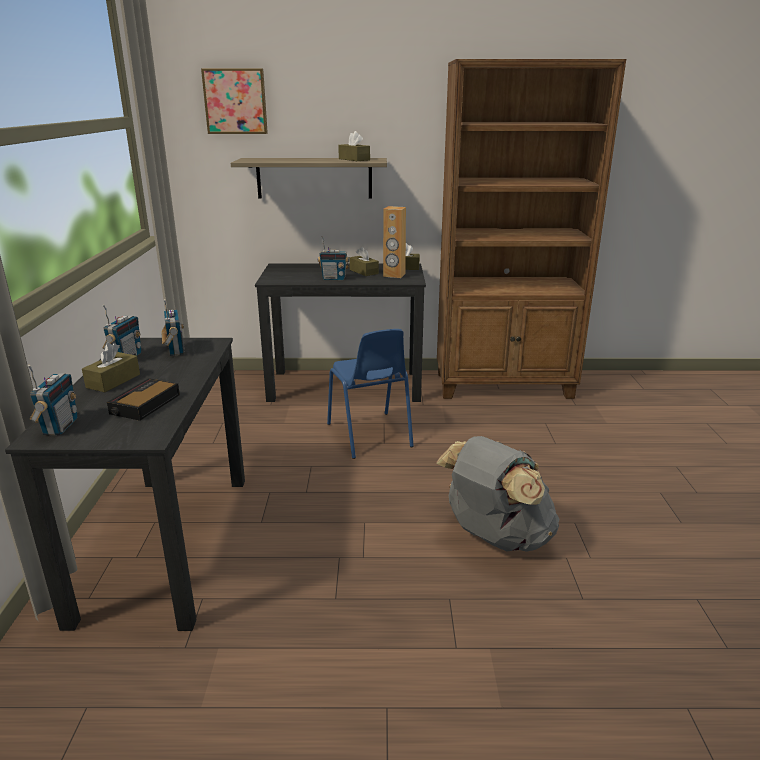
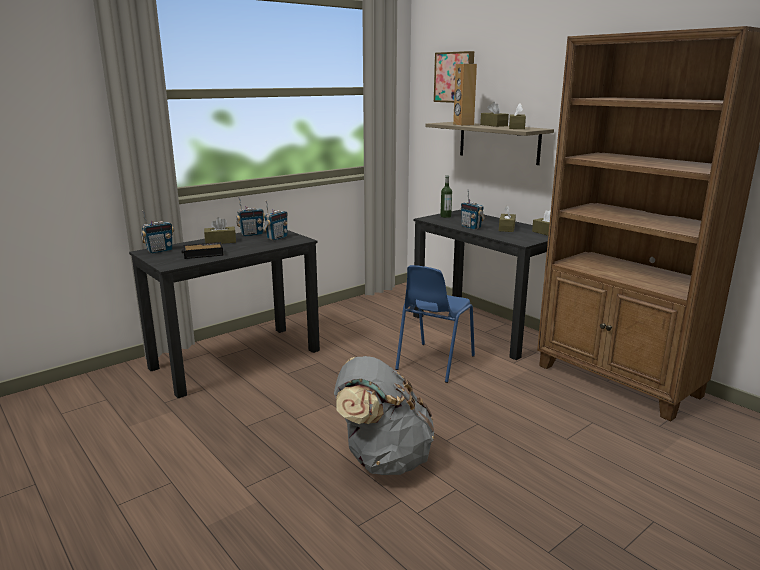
camera: 50 degrees right, 5 degrees down
brown speaker [383,206,406,278] -> brown speaker moved to [453,64,477,126]
none -> bottle [440,175,452,218]
none -> brown tissue box [480,102,509,127]

